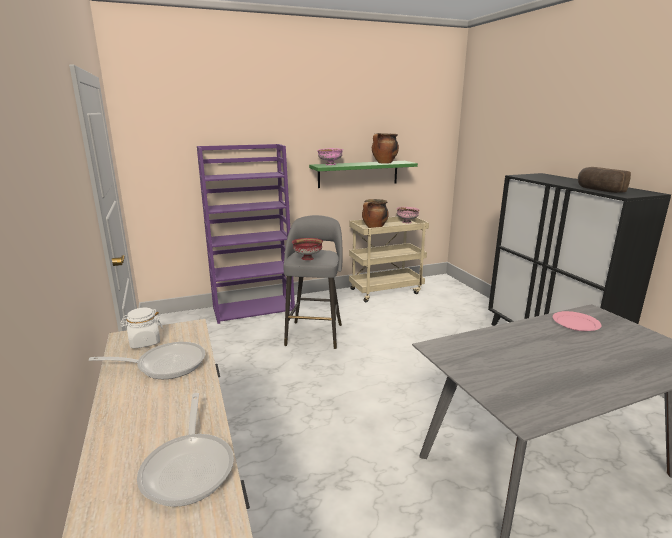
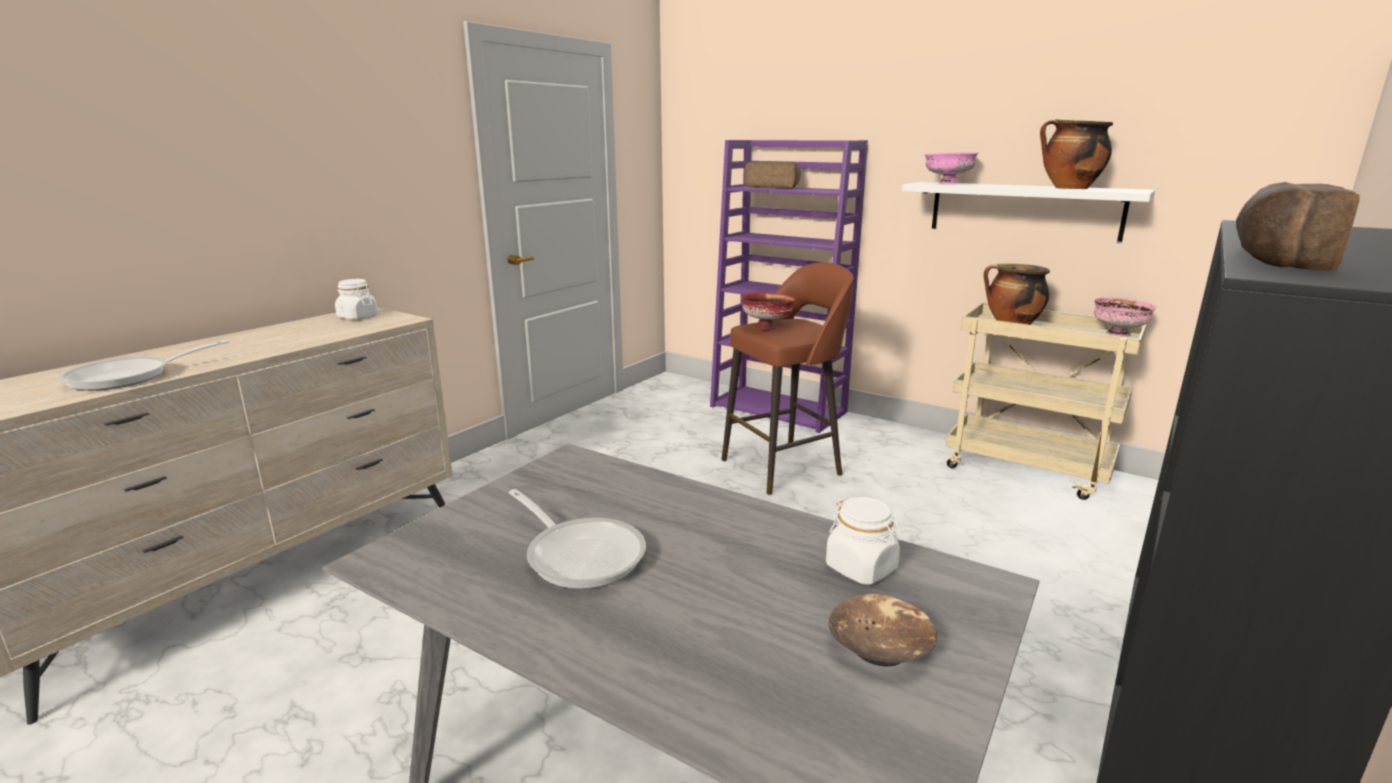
camera: 55 degrees right, 0 degrees up
frying pan [89,342,205,379] -> frying pan moved to [509,489,646,589]
grey stool [283,215,343,349] -> brown stool [721,262,854,495]
green shelf [309,161,418,188] -> white shelf [902,182,1155,242]
pink plate [553,311,602,331] -> white jar [826,497,903,585]
none -> bread [744,161,801,188]
none -> brown bowl [829,594,937,666]

